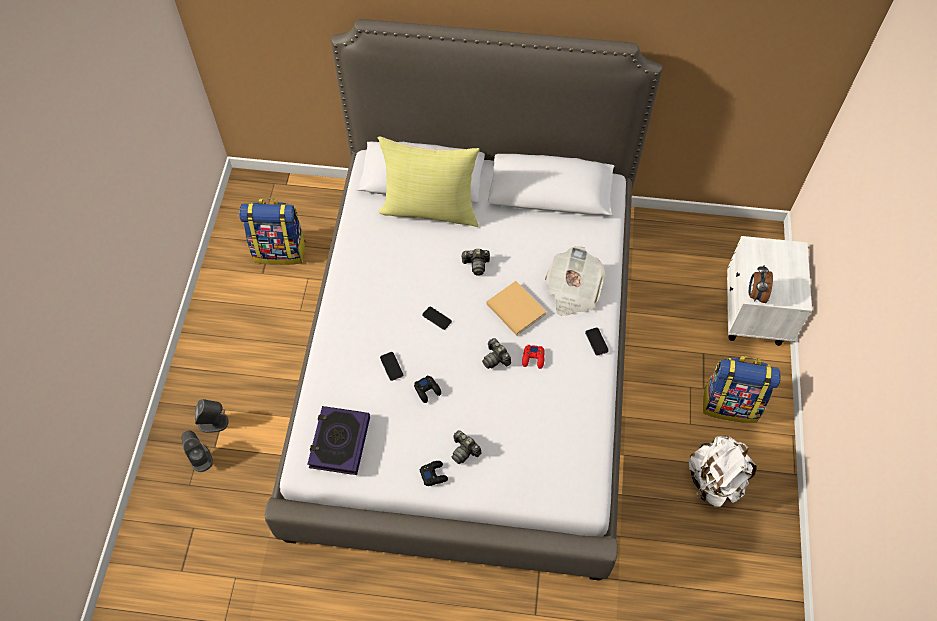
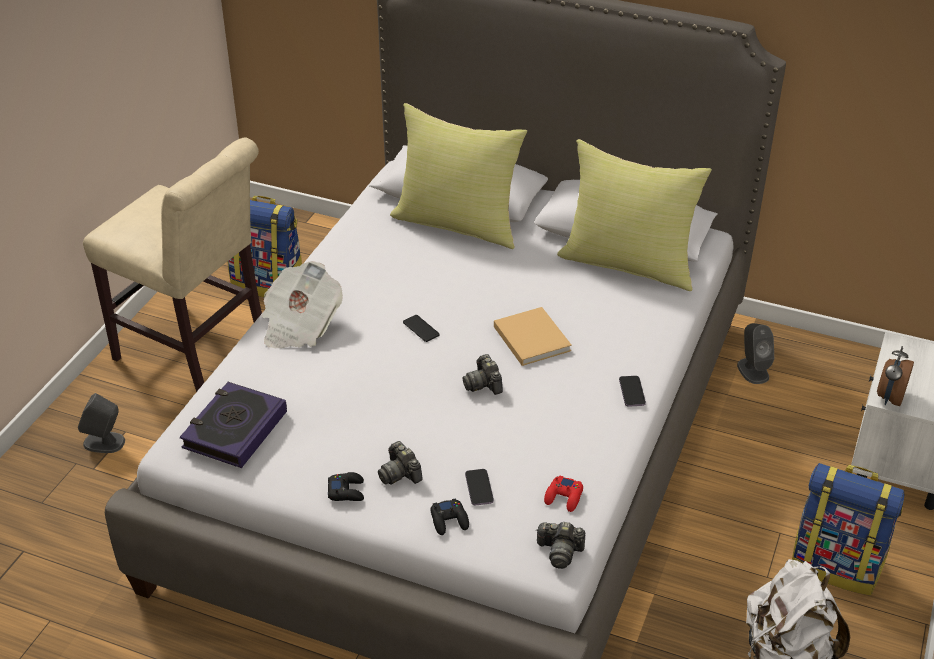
camera: 15 degrees right, 20 degrees down
grey speaker [181,430,213,472] -> grey speaker moved to [737,323,774,384]
phone [380,352,403,381] -> phone moved to [465,469,494,505]
black game controller [414,375,441,403] -> black game controller moved to [431,498,469,535]
camera [461,249,490,275] -> camera moved to [536,522,585,569]
red game controller [522,345,545,369] -> red game controller moved to [544,476,583,512]
newspaper [545,246,606,316] -> newspaper moved to [262,261,343,348]
none -> beige chair [83,137,262,392]
none -> yellow pillow [557,139,712,291]

